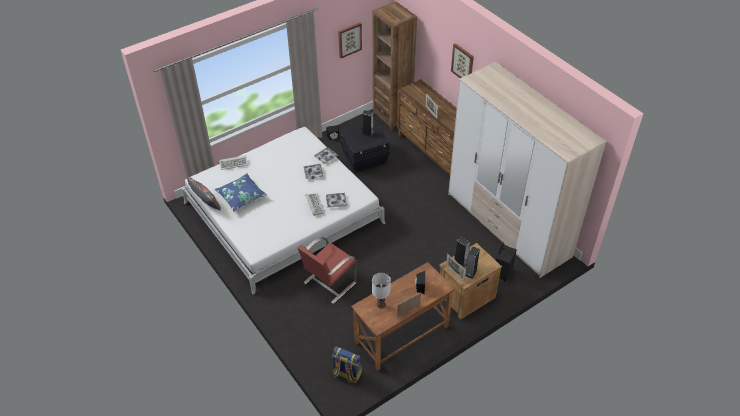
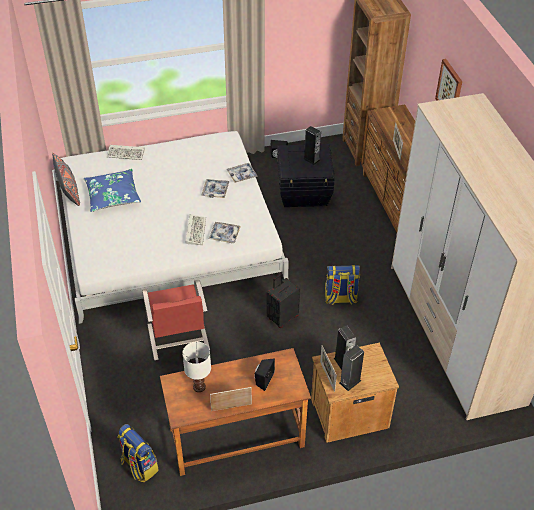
camera: 20 degrees right, 0 degrees up
red chair [297,237,357,304] -> red chair turned 75 degrees counterclockwise [142,280,210,361]
picture [338,23,362,58] -> none
black suitcase [496,243,517,282] -> black suitcase moved to [267,274,300,328]
none -> backpack [325,265,360,305]

